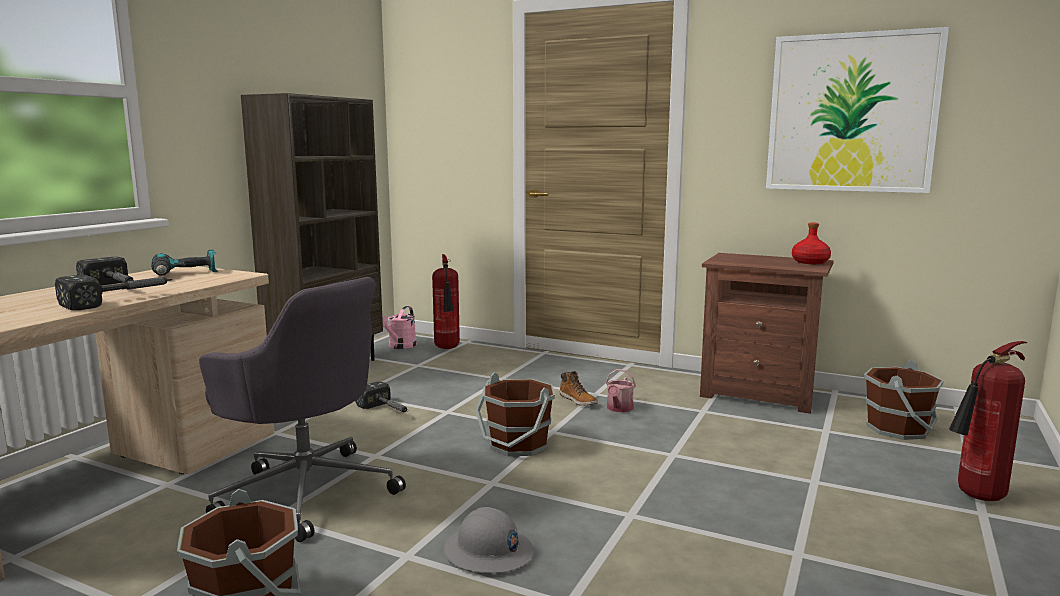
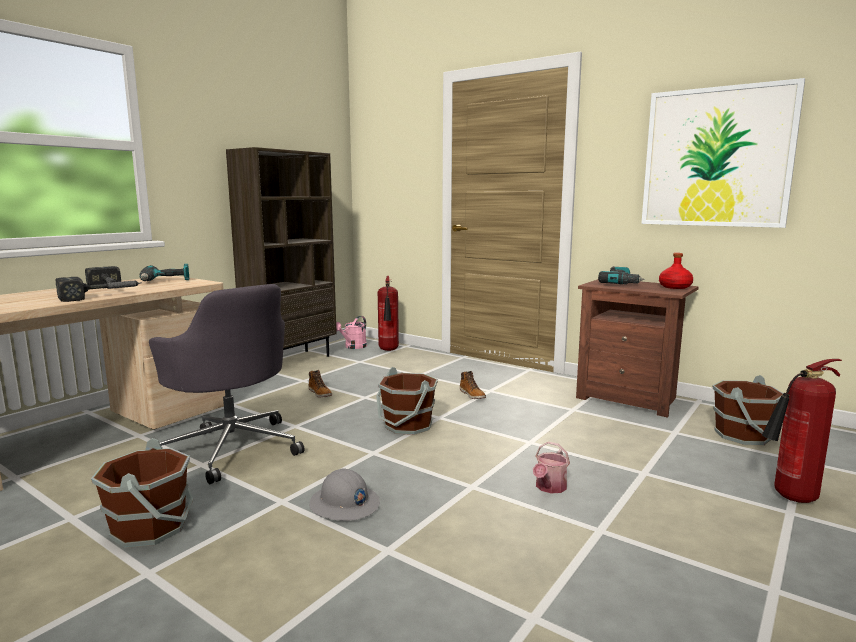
camera: 10 degrees right, 0 degrees up
hammer [355,382,409,412] -> boot [308,370,332,398]
watering can [606,369,636,412] -> watering can moved to [533,442,570,493]
none -> power drill [598,266,645,284]

